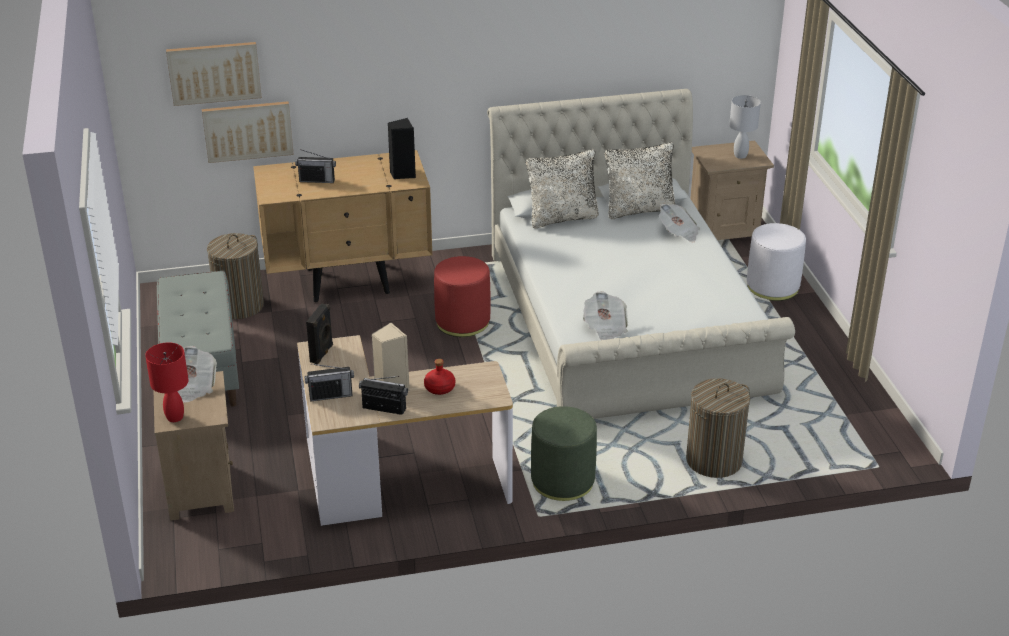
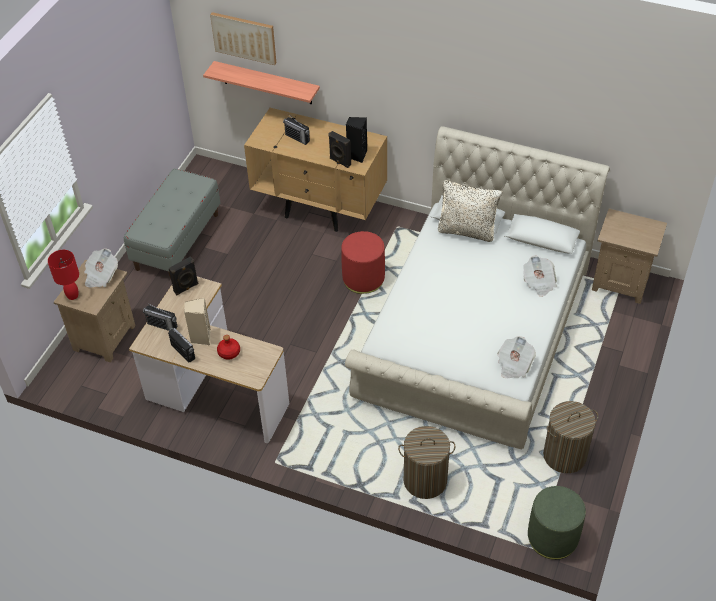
camera: 35 degrees right, 15 degrees up
picture [202,101,294,163] -> shelf [203,61,320,104]
laundry basket [207,233,264,319] -> laundry basket moved to [543,401,598,473]
green ottoman [531,406,597,501] -> green ottoman moved to [528,486,586,560]
newspaper [583,291,628,340] -> newspaper moved to [498,336,536,378]
beige pillow [604,142,675,220] -> none
white table lamp [729,95,761,159] -> none
white ottoman [747,223,806,301] -> none
none -> black speaker [328,131,351,168]

